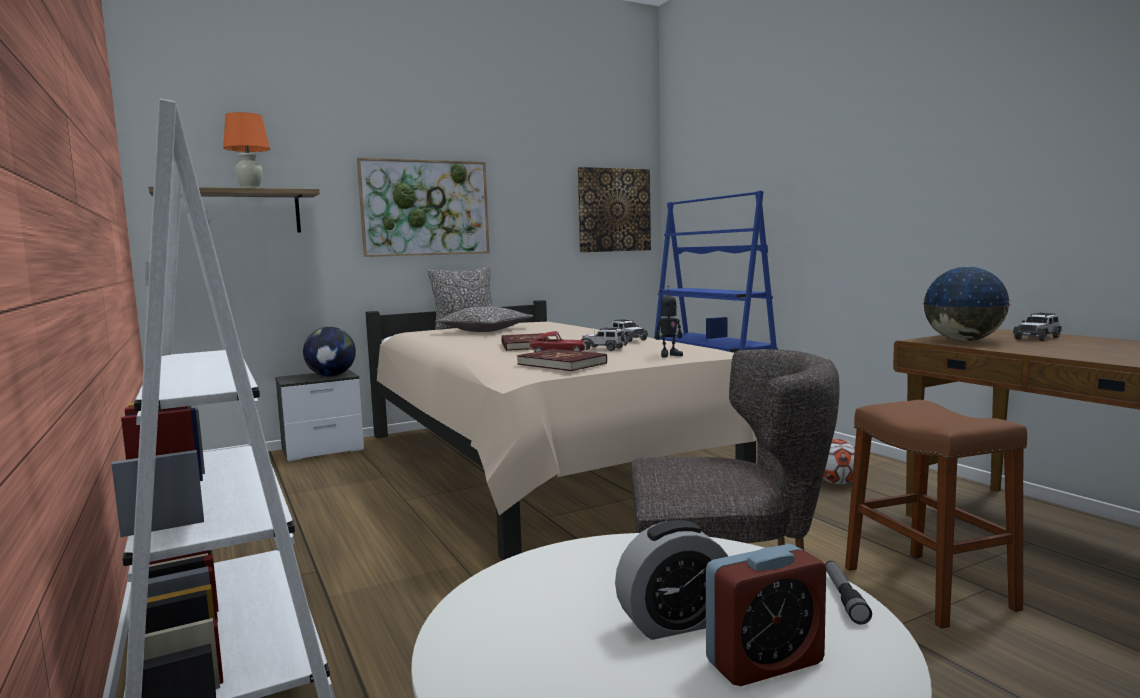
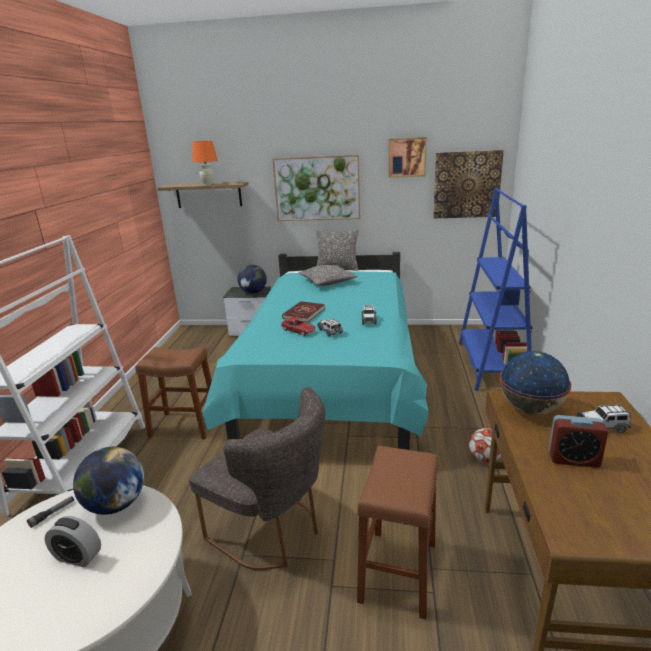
camera: 35 degrees right, 15 degrees up
beige bed [366,300,757,560] -> turquoise bed [203,252,429,450]
red book [517,349,607,371] -> none
toy robot [655,286,683,357] -> none
alarm clock [706,544,826,686] -> alarm clock moved to [549,415,608,468]
flashlight [825,561,872,625] -> flashlight moved to [27,496,74,528]
none -> globe [73,447,144,515]
none -> brown stool [135,347,212,439]
none -> picture [389,137,427,178]

